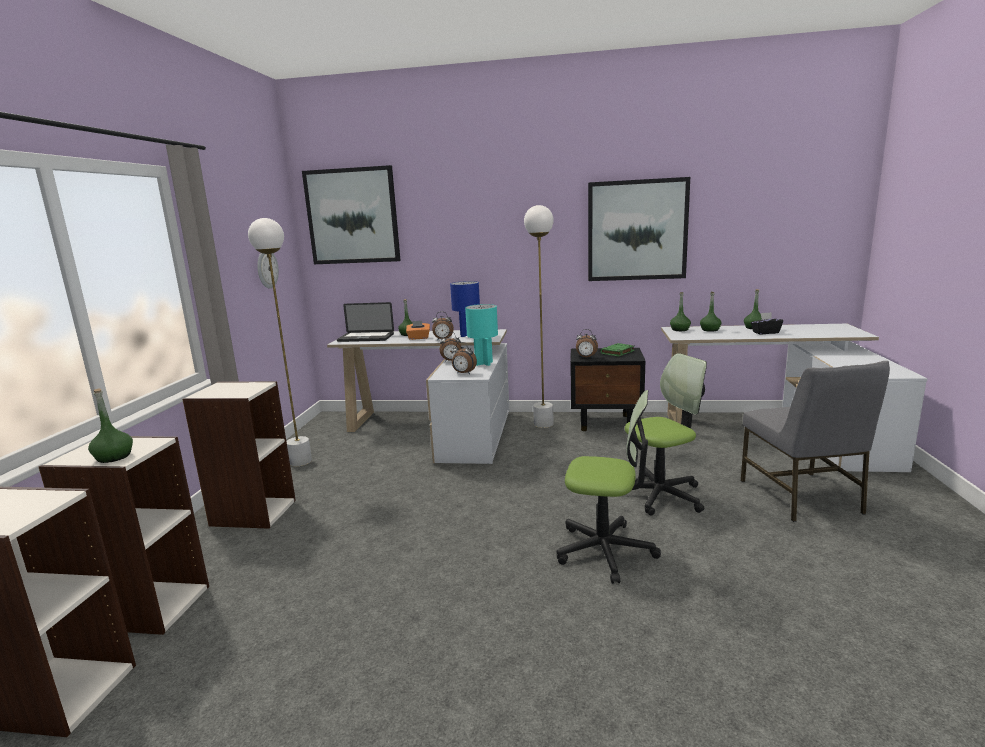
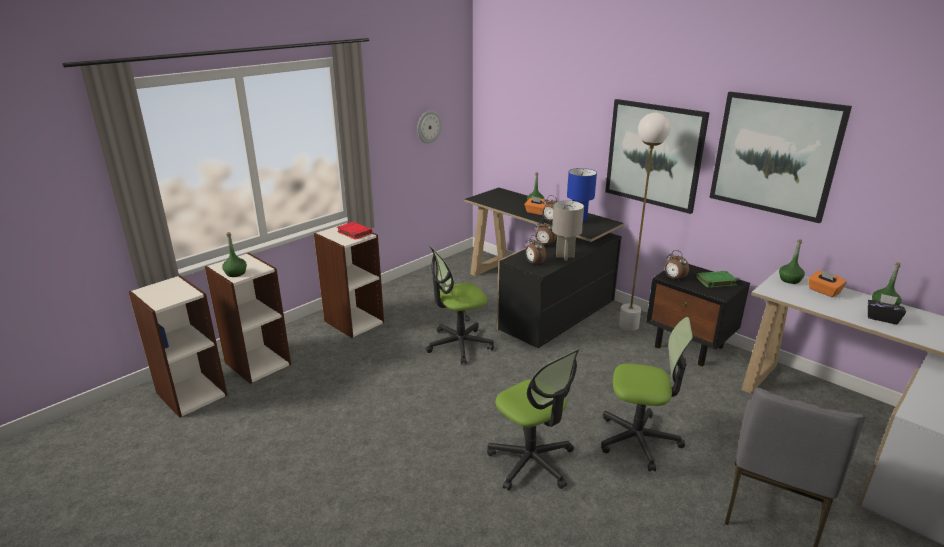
camera: 35 degrees right, 10 degrees up
white floor lamp [248,218,312,467] -> none
picture [302,165,401,264] -> picture moved to [605,99,710,214]
white desk [327,329,509,464] -> black desk [464,188,624,348]
laptop [337,302,394,342] -> none
turquoise table lamp [465,304,498,366] -> grey table lamp [552,200,584,261]
green bottle [700,292,722,332] -> orange tissue box [808,270,847,297]
none -> red book [337,222,373,240]
none -> office chair [426,245,494,364]

